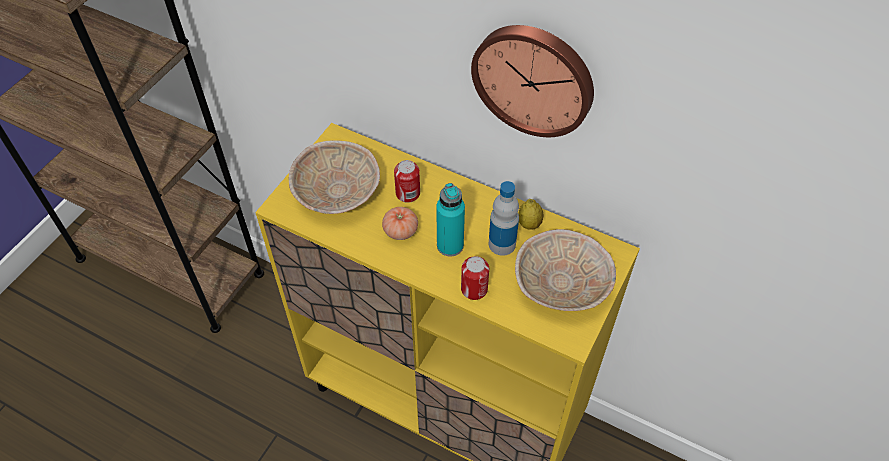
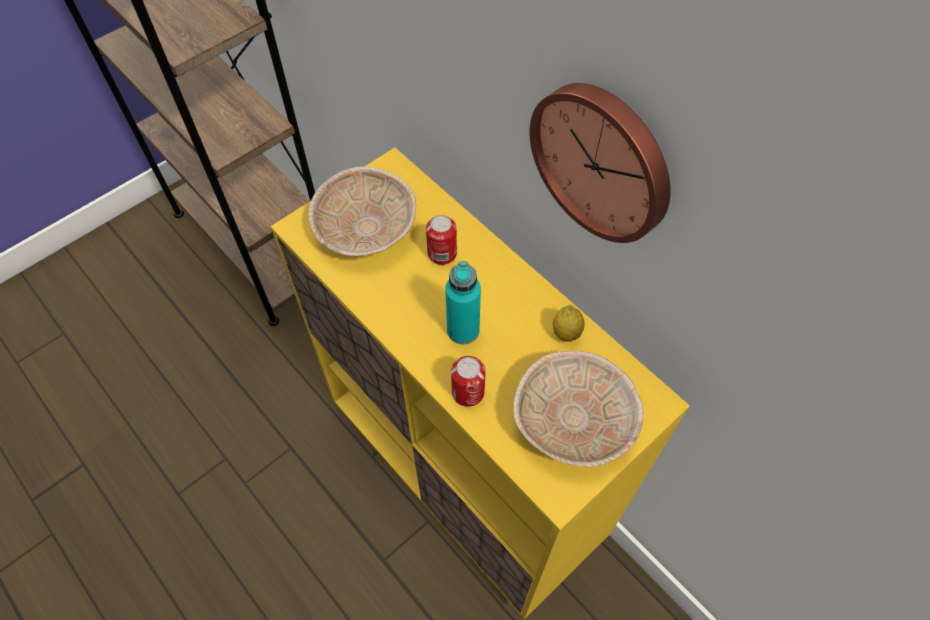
camera: 20 degrees right, 5 degrees up
tomato [382,207,418,240] -> none
bottle [489,181,519,256] -> none

